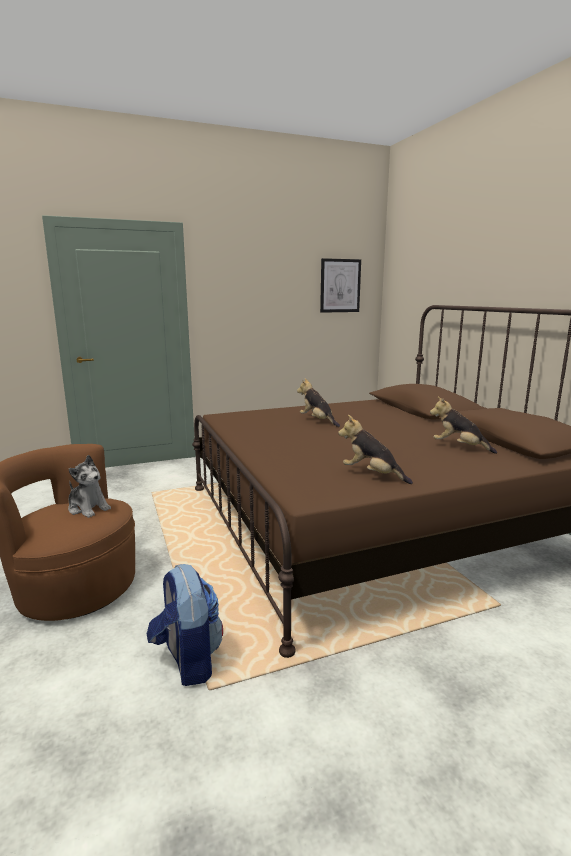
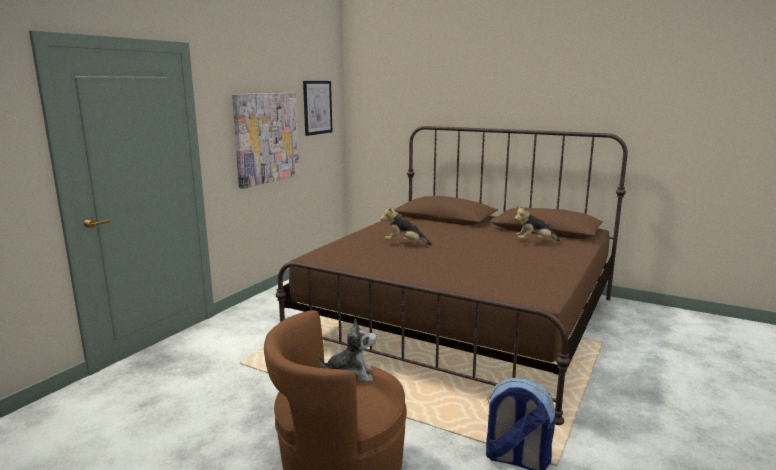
camera: 40 degrees left, 0 degrees up
plush toy [338,415,413,484] -> none
none -> picture [232,93,300,189]

